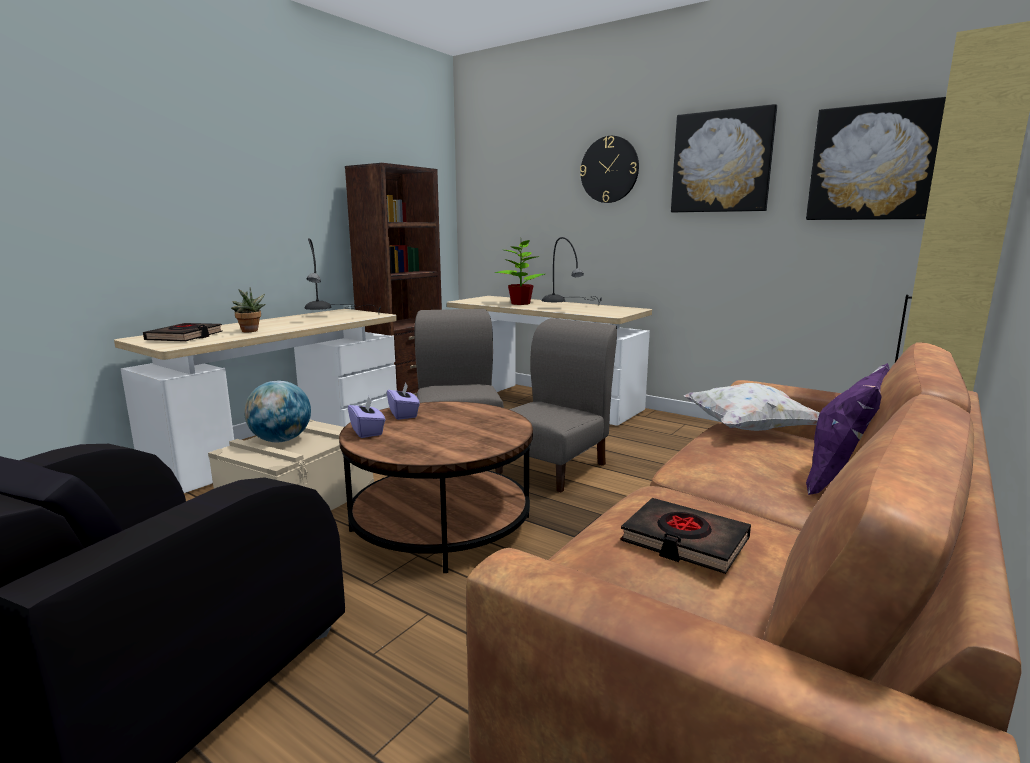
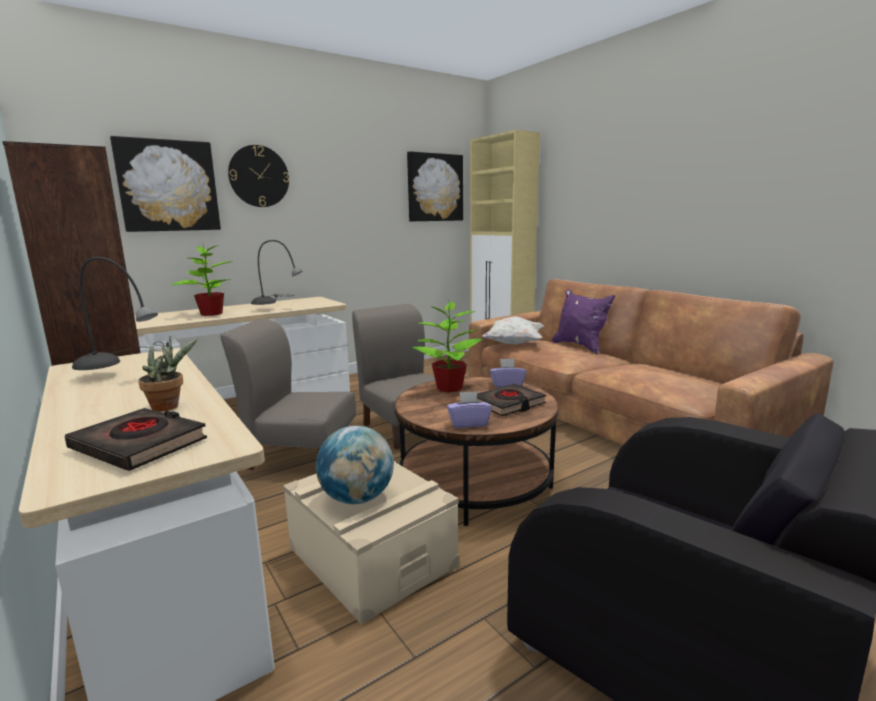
camera: 70 degrees left, 0 degrees up
purple tissue box [387,382,420,420] -> purple tissue box moved to [490,358,527,388]
black book [620,498,751,574] -> black book moved to [477,384,546,416]
picture [671,104,777,212] -> picture moved to [110,136,221,232]
none -> potted plant [412,300,483,392]

